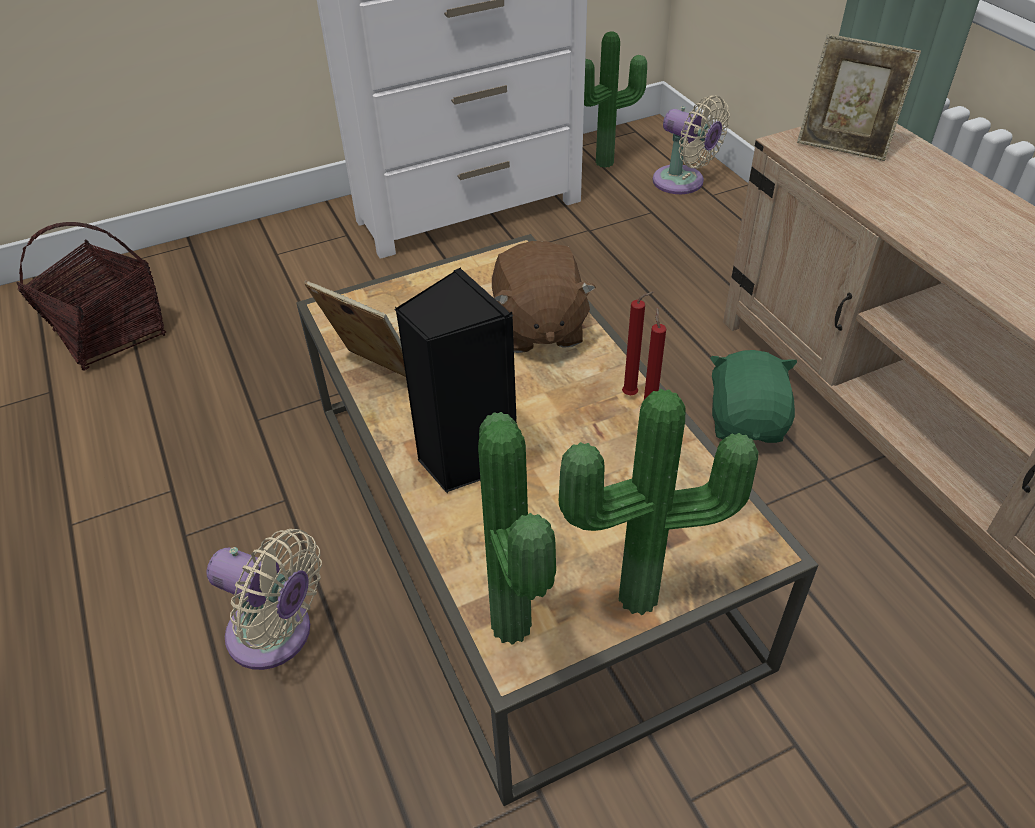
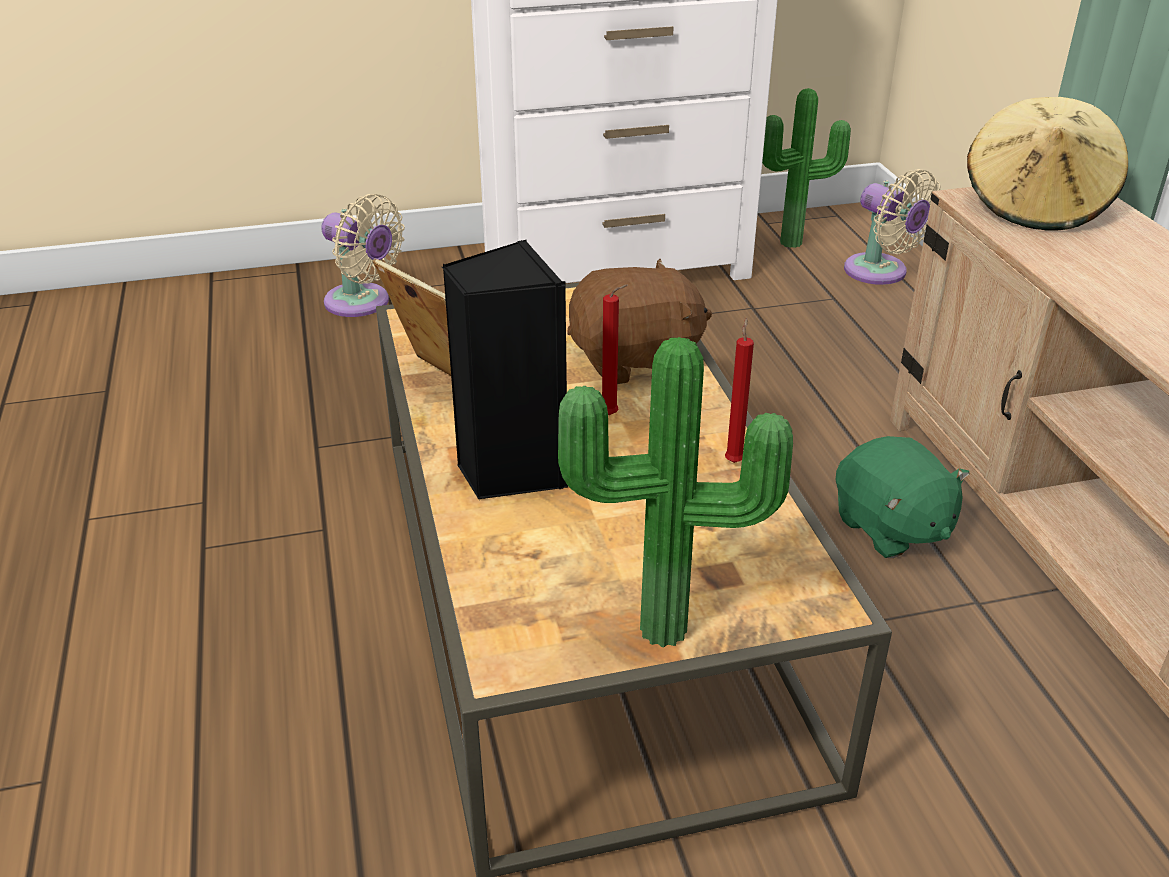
camera: 10 degrees right, 10 degrees down
basket [17,222,166,370] -> none
beige fan [206,529,322,670] -> beige fan moved to [321,194,405,317]
potted plant [478,412,556,645] -> none
brown plush toy [492,241,596,353] -> brown plush toy turned 105 degrees counterclockwise [567,259,712,384]
red candle [622,291,654,395] -> red candle moved to [602,284,628,415]
green plush toy [710,350,797,443] -> green plush toy turned 135 degrees clockwise [836,436,970,558]
picture frame [797,34,921,161] -> beige hat [967,97,1128,231]

